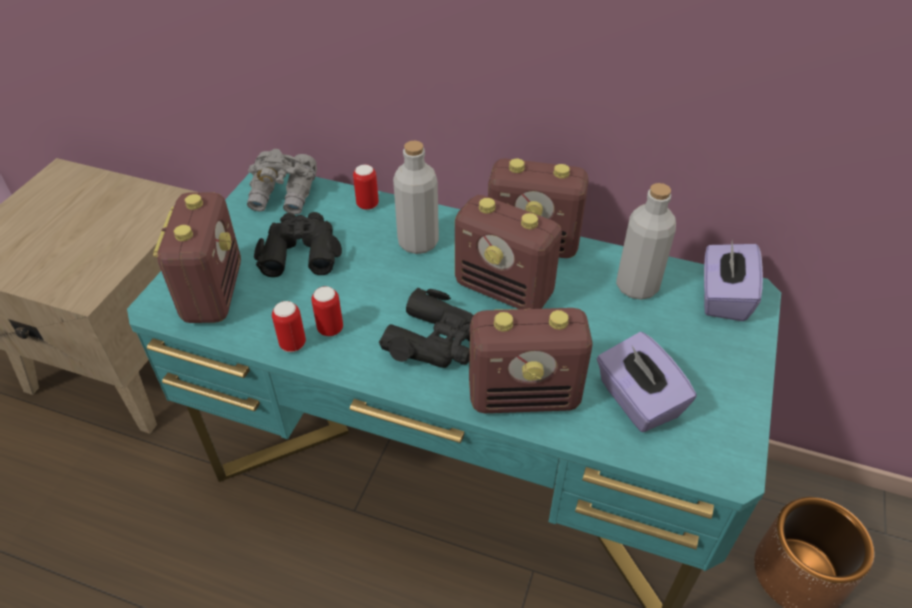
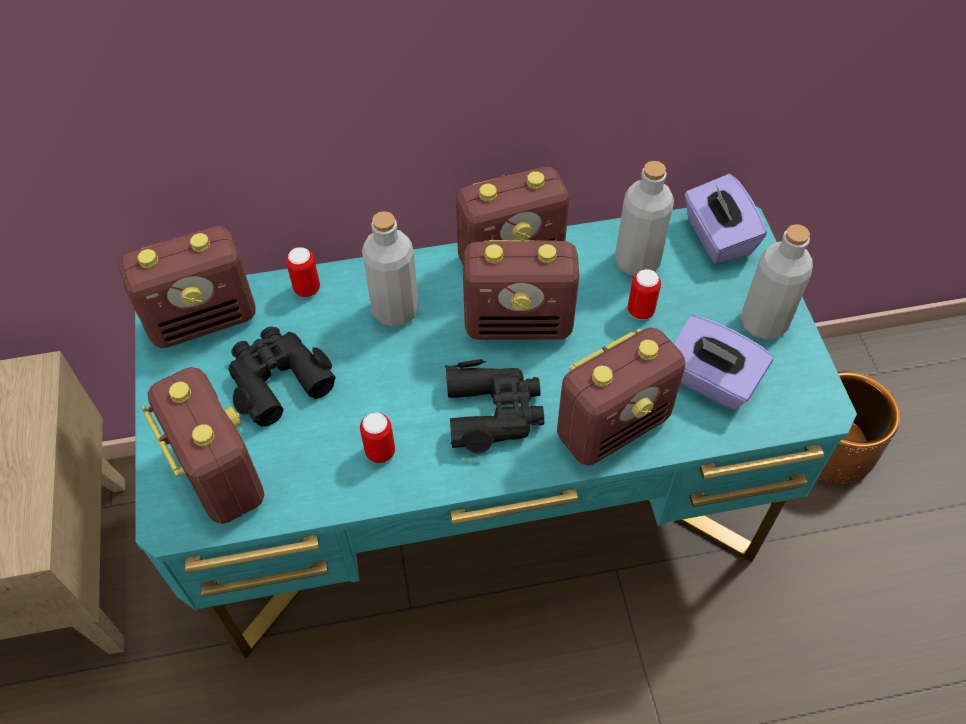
camera: 30 degrees left, 10 degrees up
grey binoculars [247,149,317,215] -> radio [119,226,256,348]
can [272,301,306,352] -> can moved to [628,269,661,320]
none -> grey bottle [741,224,813,340]

